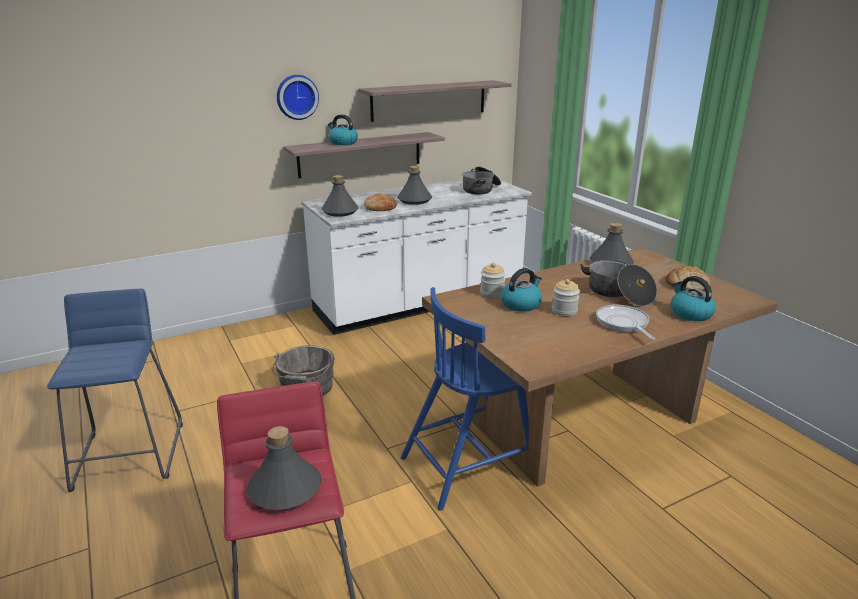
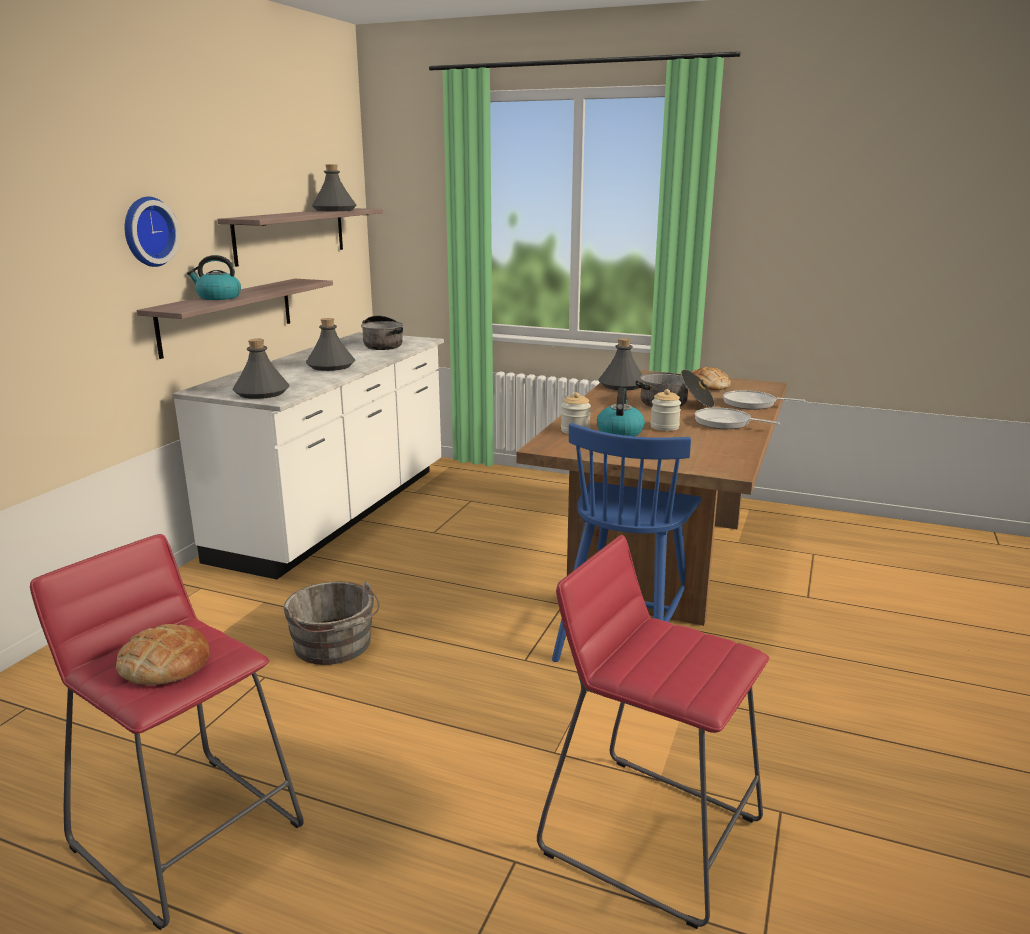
camera: 40 degrees left, 5 degrees down
blue stool [47,289,183,492] -> red stool [30,534,304,930]
grey bottle [247,426,321,510] -> grey bottle moved to [312,164,357,211]
bread [364,193,397,211] -> bread moved to [116,624,210,685]
kettle [671,276,716,321] -> frying pan [723,390,805,410]

